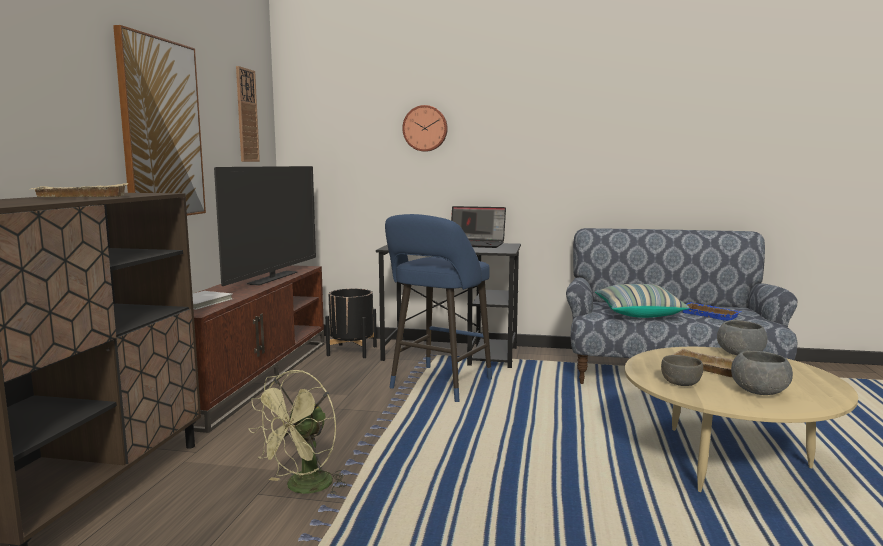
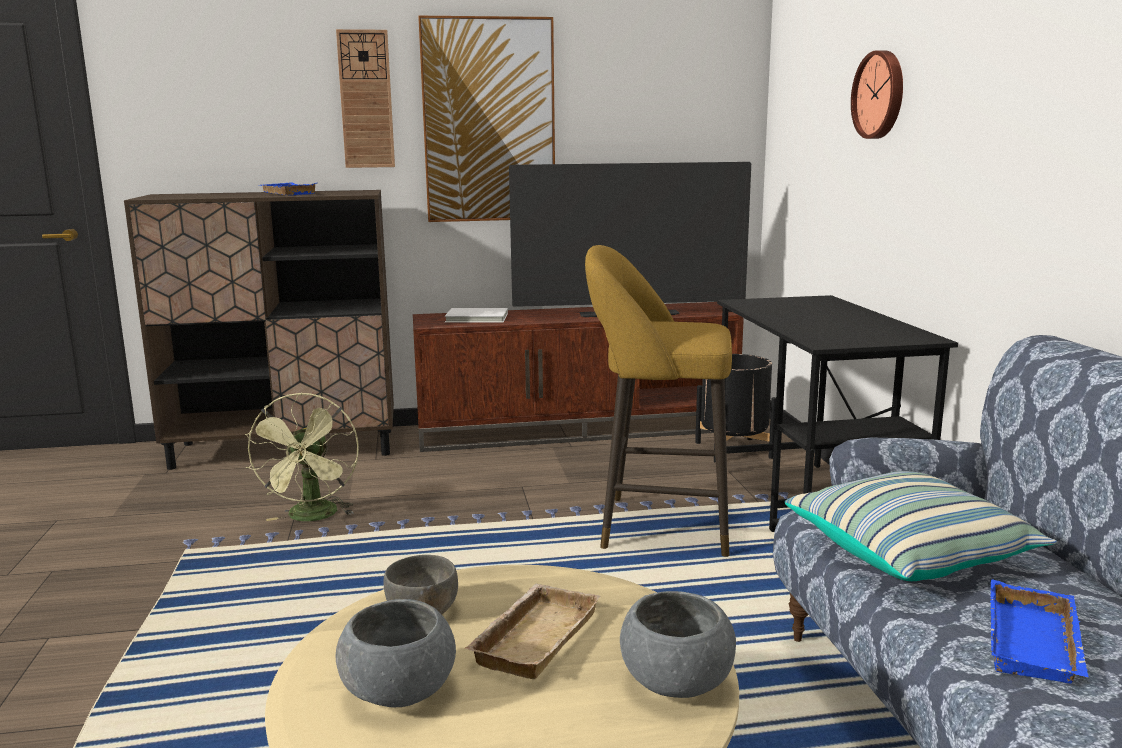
camera: 70 degrees right, 5 degrees up
beige tray [31,183,128,197] -> blue tray [261,182,317,195]
wall clock [236,66,260,162] -> wall clock moved to [336,29,395,168]
green fan [248,370,347,495] -> green fan turned 105 degrees counterclockwise [245,392,359,521]
blue stool [385,214,492,402] -> yellow stool [585,245,732,557]
laptop [451,206,506,248] -> none

